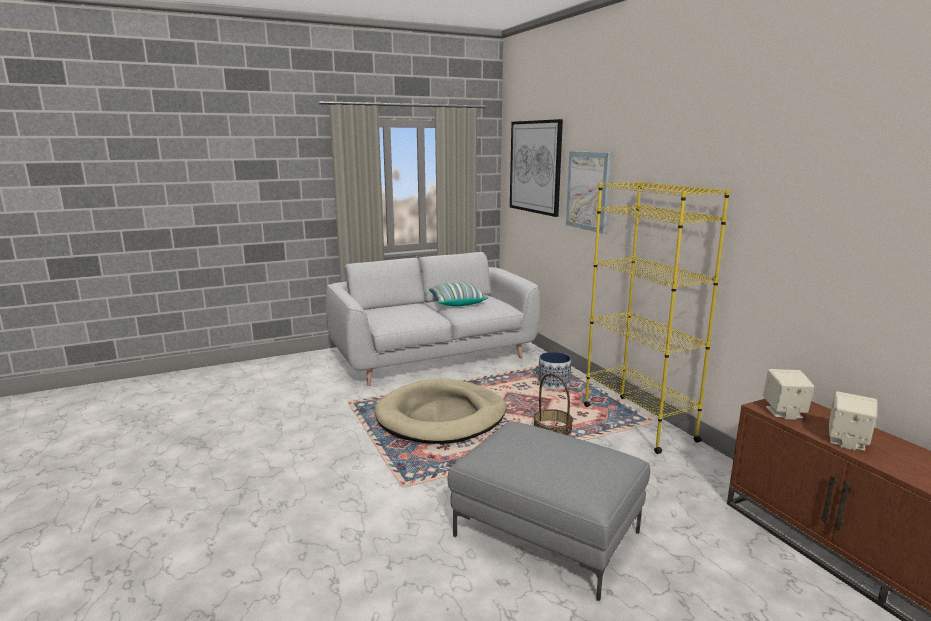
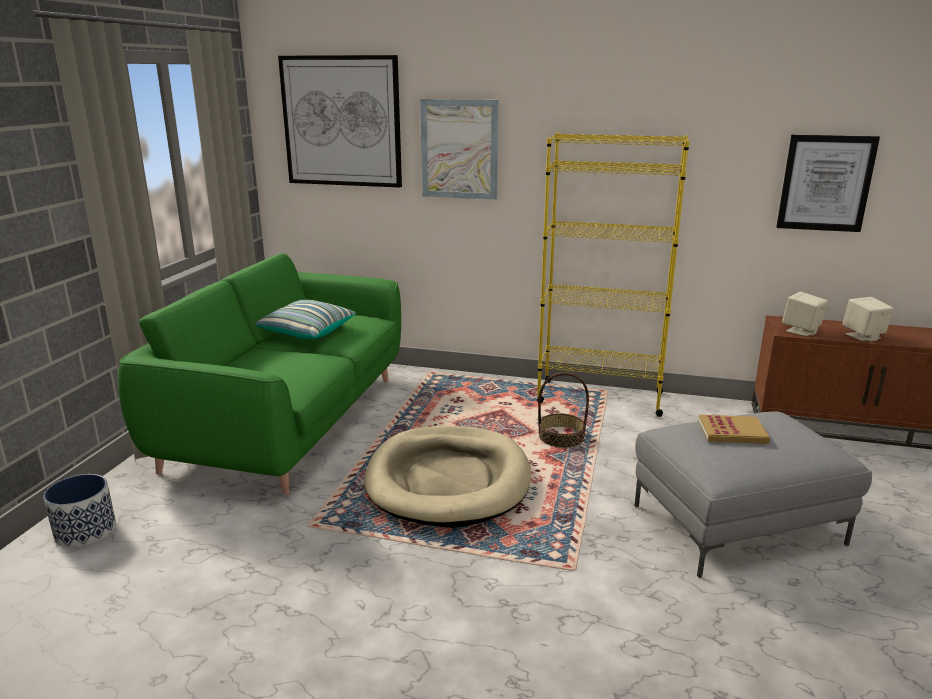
camera: 50 degrees left, 5 degrees up
grey sofa [326,252,540,386] -> green sofa [118,253,401,494]
planter [538,352,571,390] -> planter moved to [43,474,116,548]
none -> book [698,415,770,444]
none -> picture [776,135,880,232]

